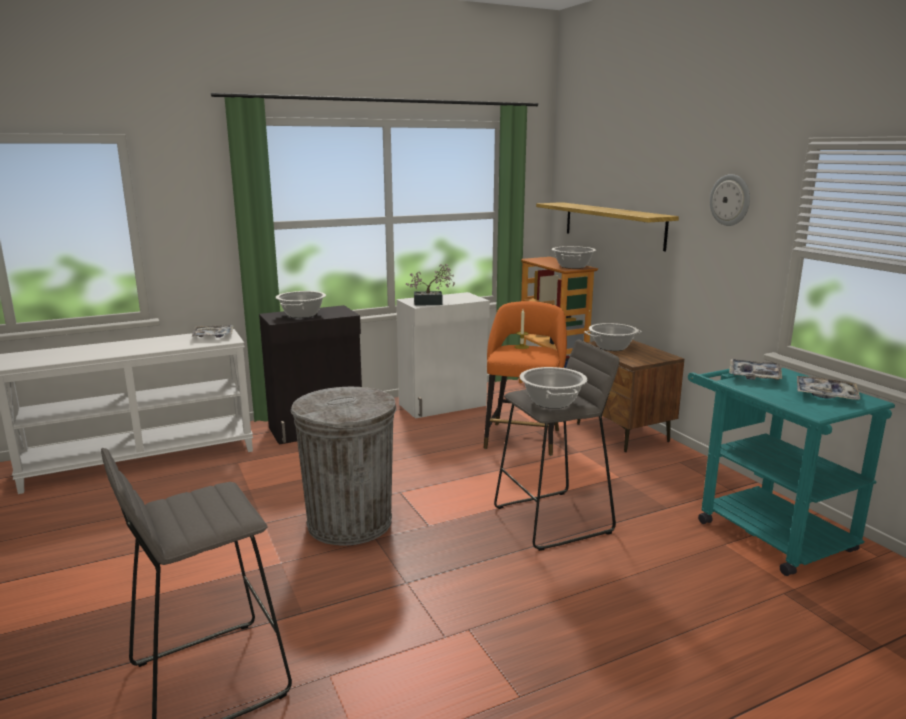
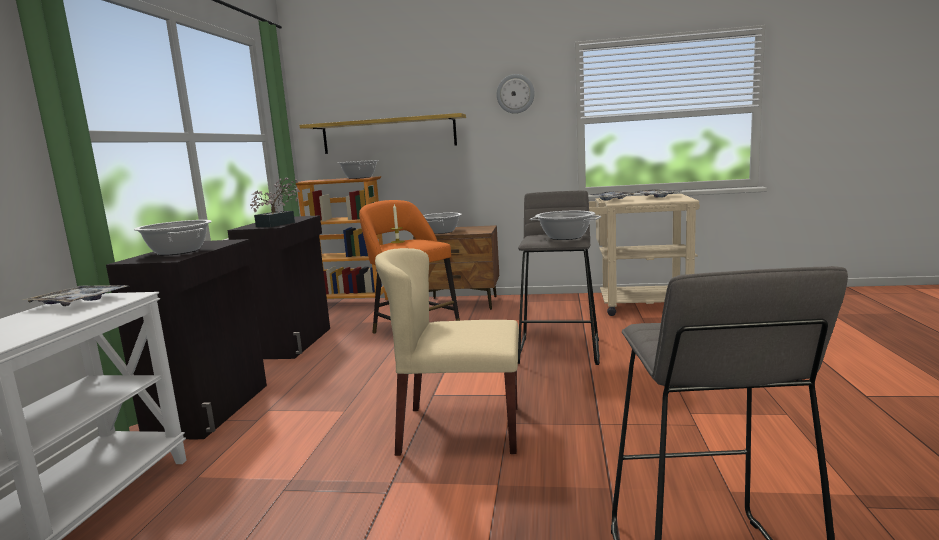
camera: 55 degrees left, 5 degrees down
grey trash can [291,387,396,545] -> beige chair [375,248,519,456]
white cabinet [396,292,490,418] -> black cabinet [227,215,330,359]
turquoise cart [688,368,895,576] -> beige cart [589,194,700,316]

